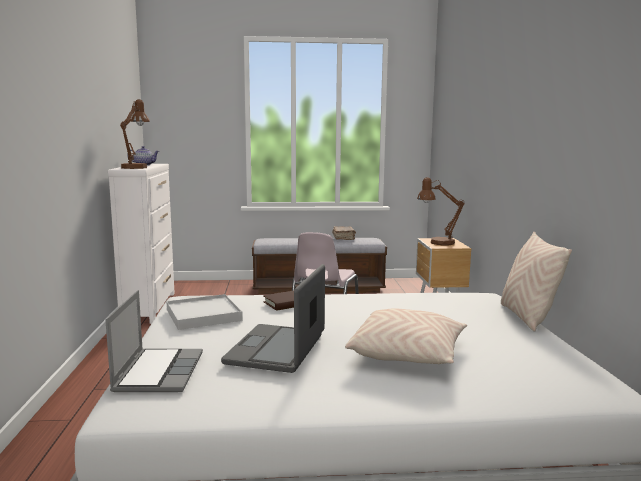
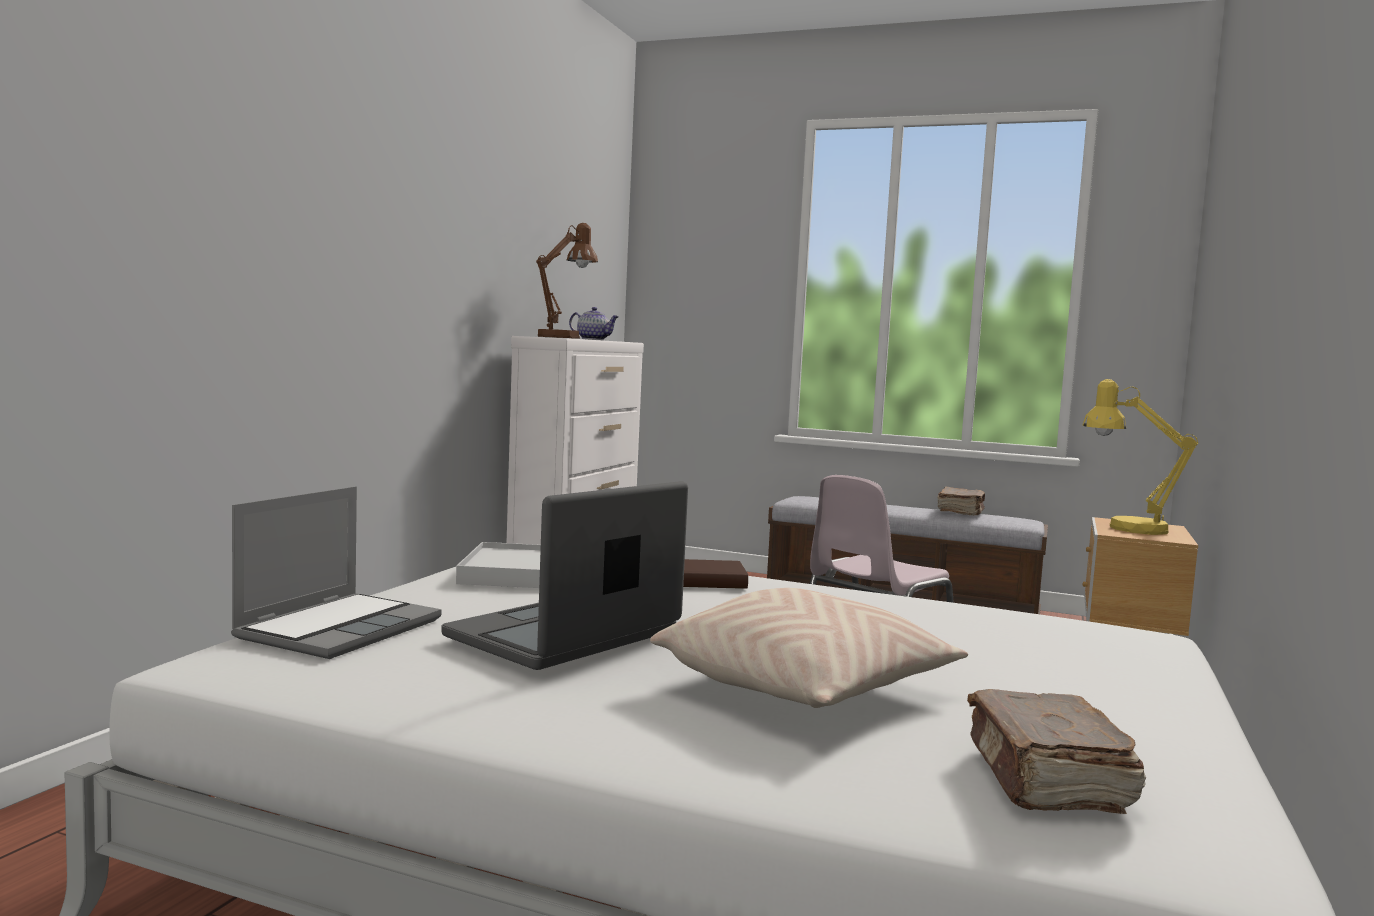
camera: 25 degrees right, 5 degrees down
brown table lamp [417,177,465,246] -> yellow table lamp [1082,379,1198,535]
beige pillow [501,232,572,331] -> none
none -> brown book [967,689,1146,814]

